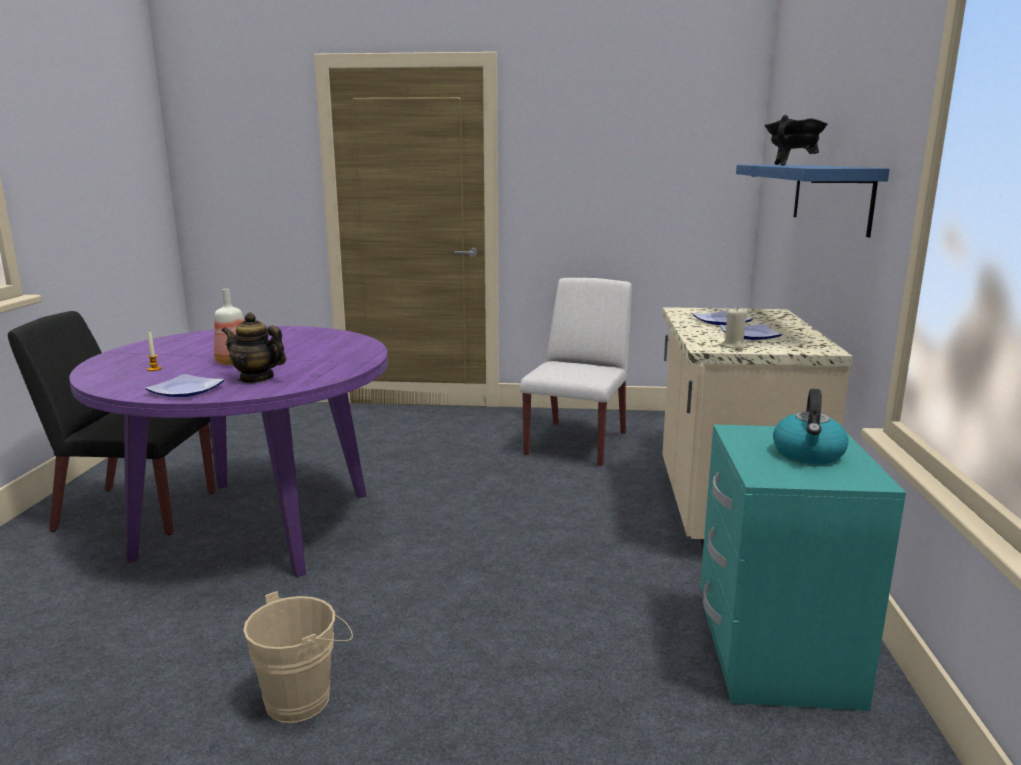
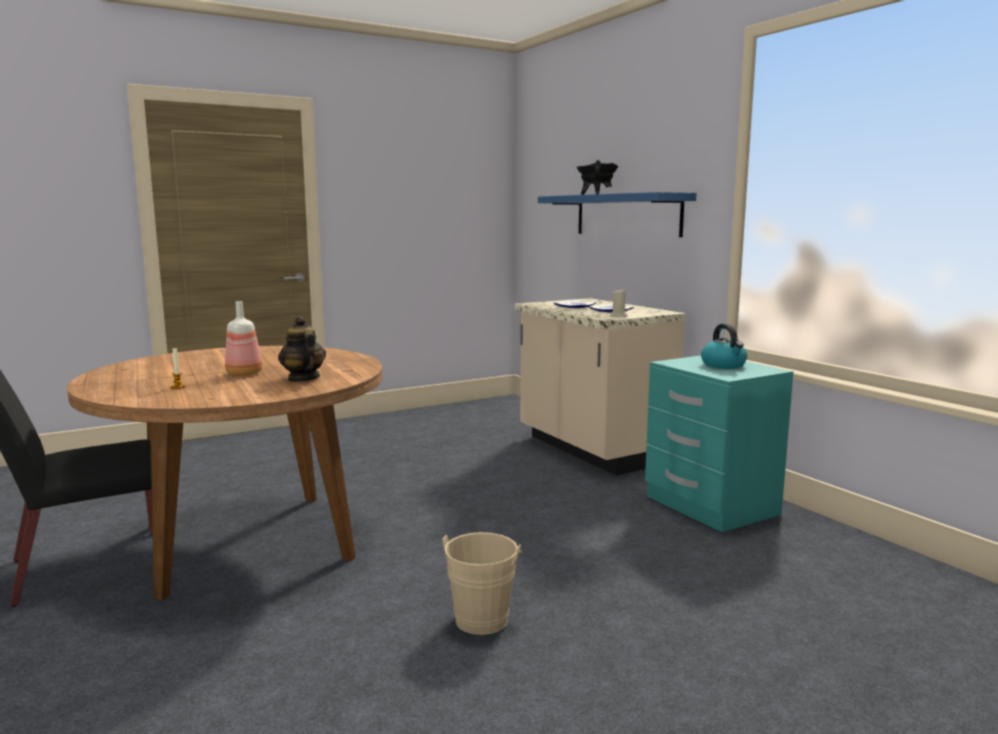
camera: 35 degrees left, 5 degrees down
purple dining table [69,326,388,578] -> brown dining table [67,346,382,601]
plate [145,374,224,397] -> none
teapot [222,312,286,383] -> teapot turned 75 degrees clockwise [278,316,326,382]
white chair [520,278,632,467] -> none

